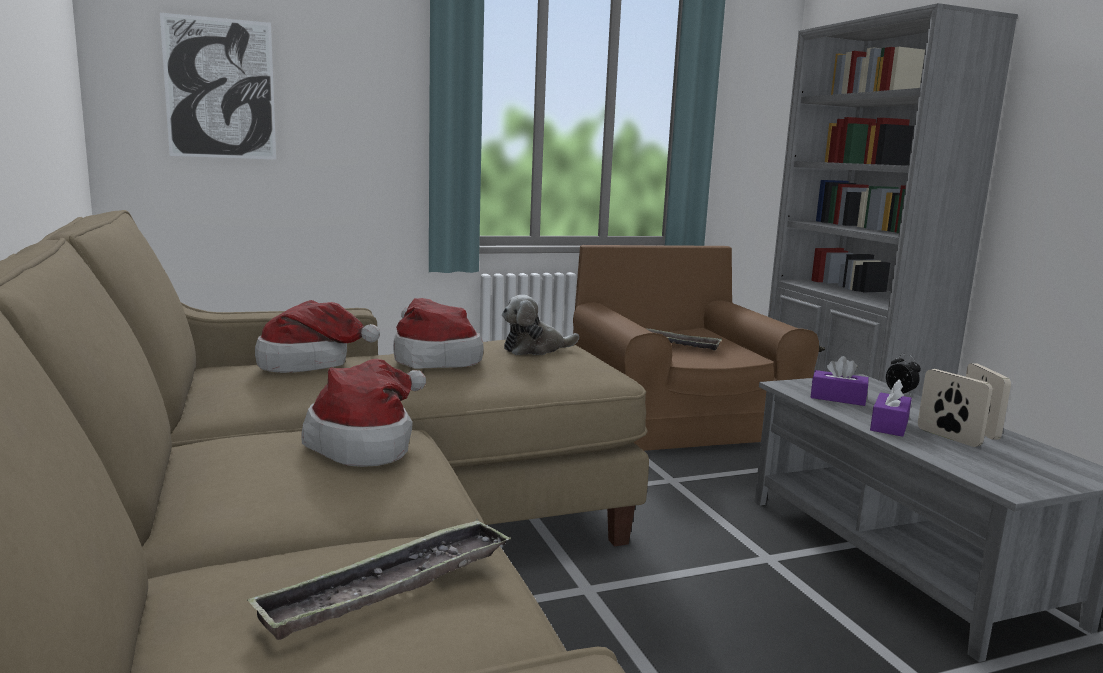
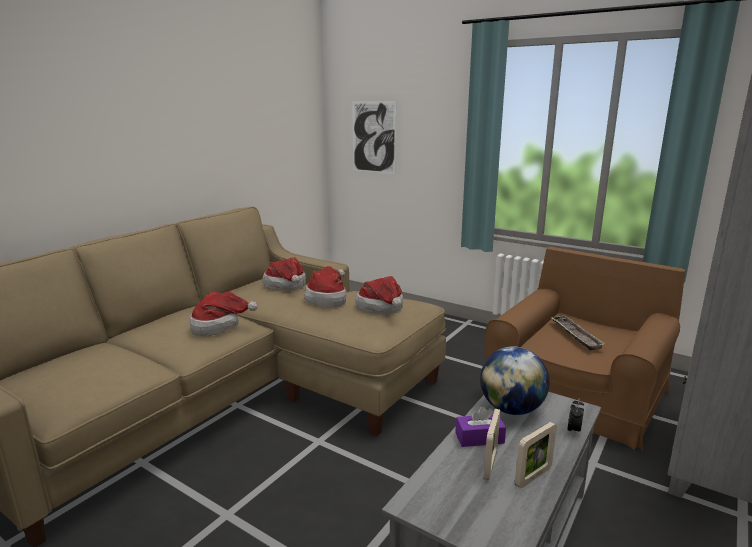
camera: 55 degrees right, 5 degrees up
tray [247,519,511,640] -> none
plush toy [502,295,579,355] -> hat [355,276,403,314]
purple tissue box [811,356,869,406] -> globe [480,346,550,415]

